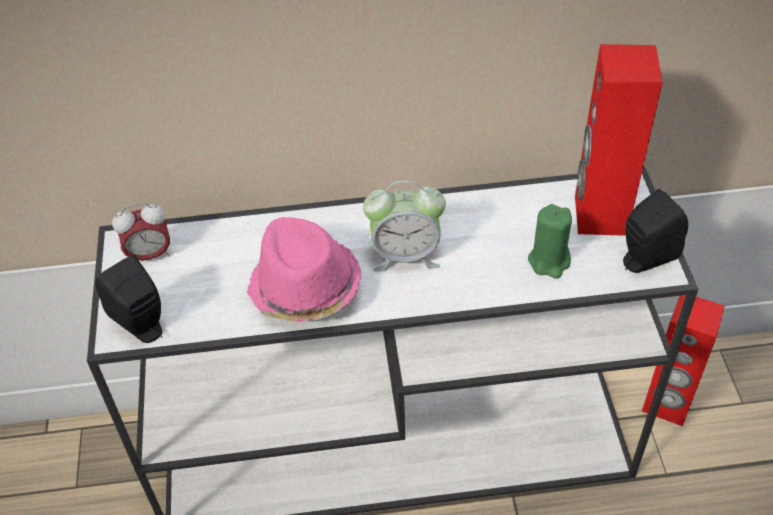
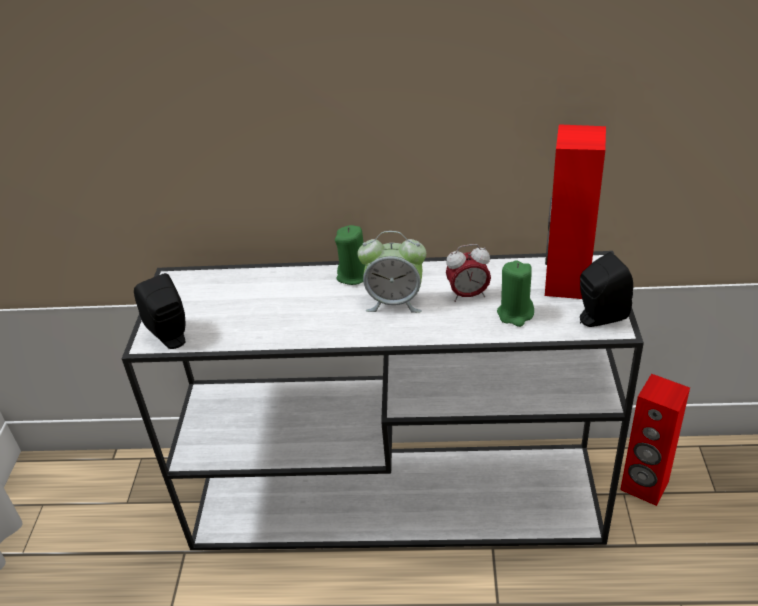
camera: 10 degrees right, 10 degrees down
alarm clock [112,203,170,261] -> alarm clock moved to [446,244,491,302]
pink hat [247,217,361,322] -> none
none -> green candle [335,225,365,285]

